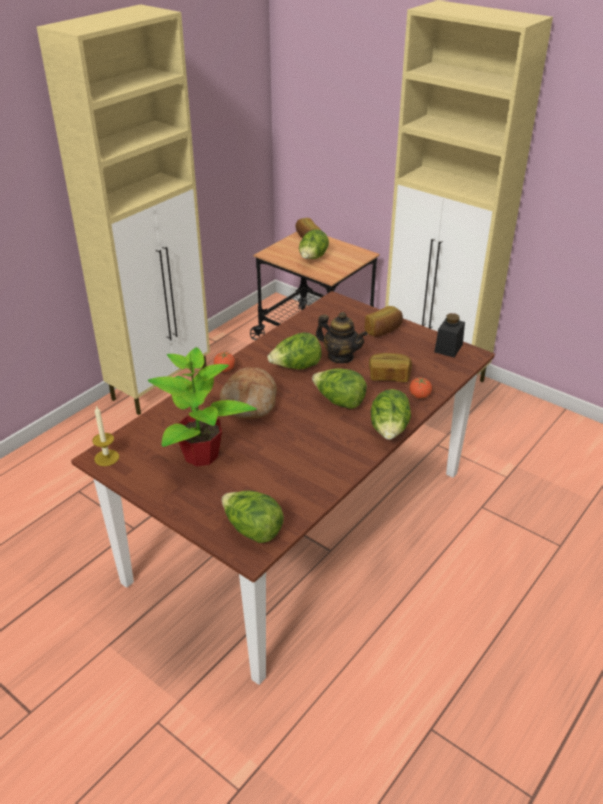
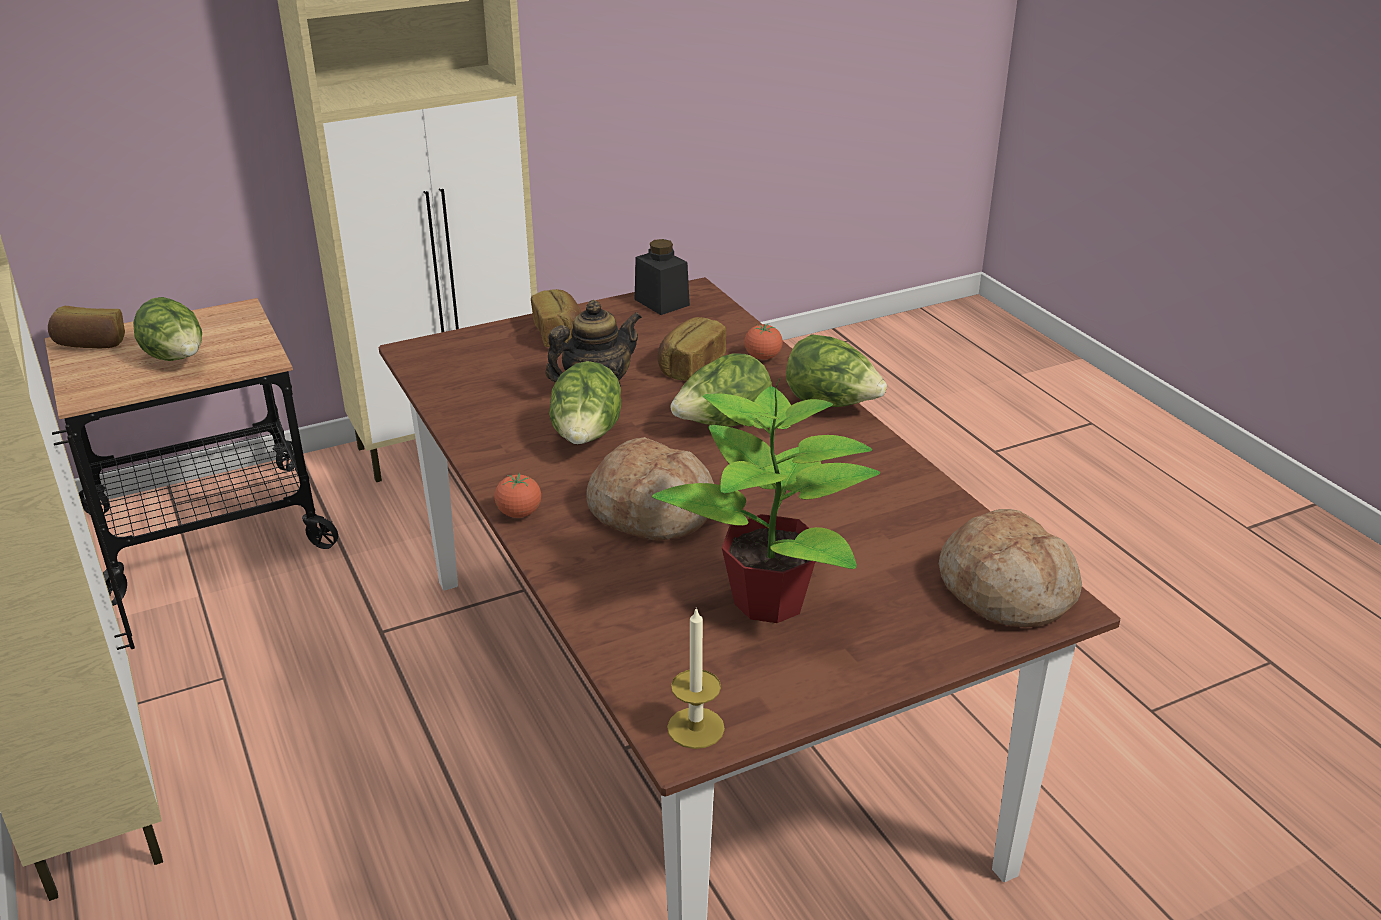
camera: 65 degrees left, 5 degrees down
lettuce [222,491,284,543] -> bread [939,509,1082,628]

